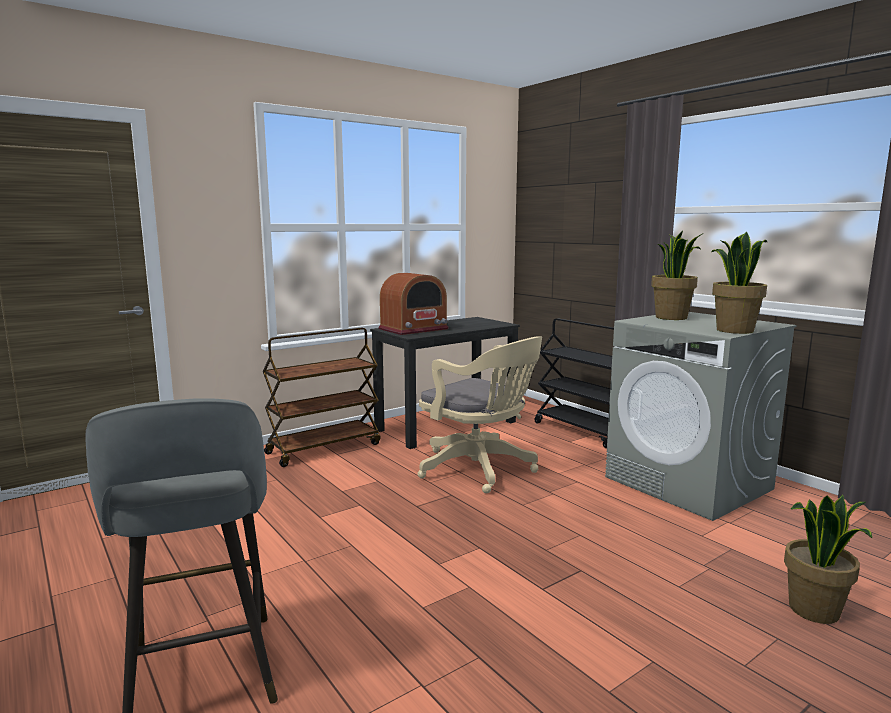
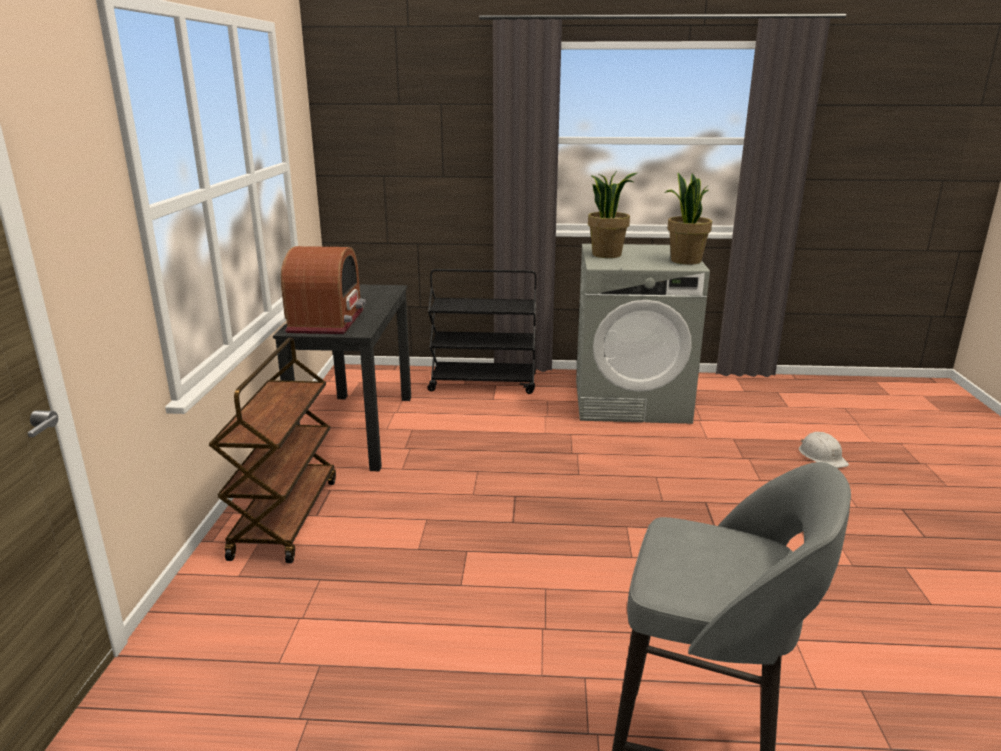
camera: 50 degrees left, 10 degrees up
beige office chair [418,336,542,493] -> none
potted plant [784,495,872,624] -> white hard hat [799,432,849,468]

